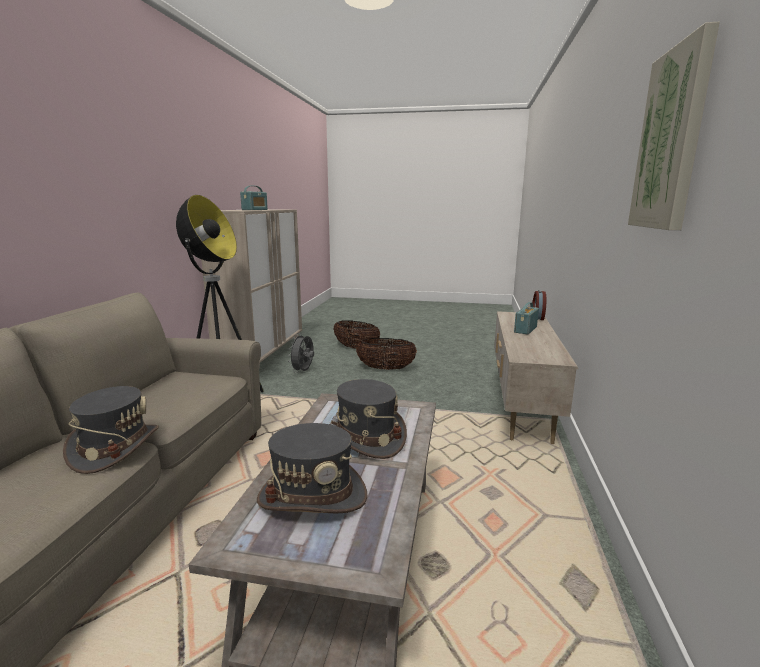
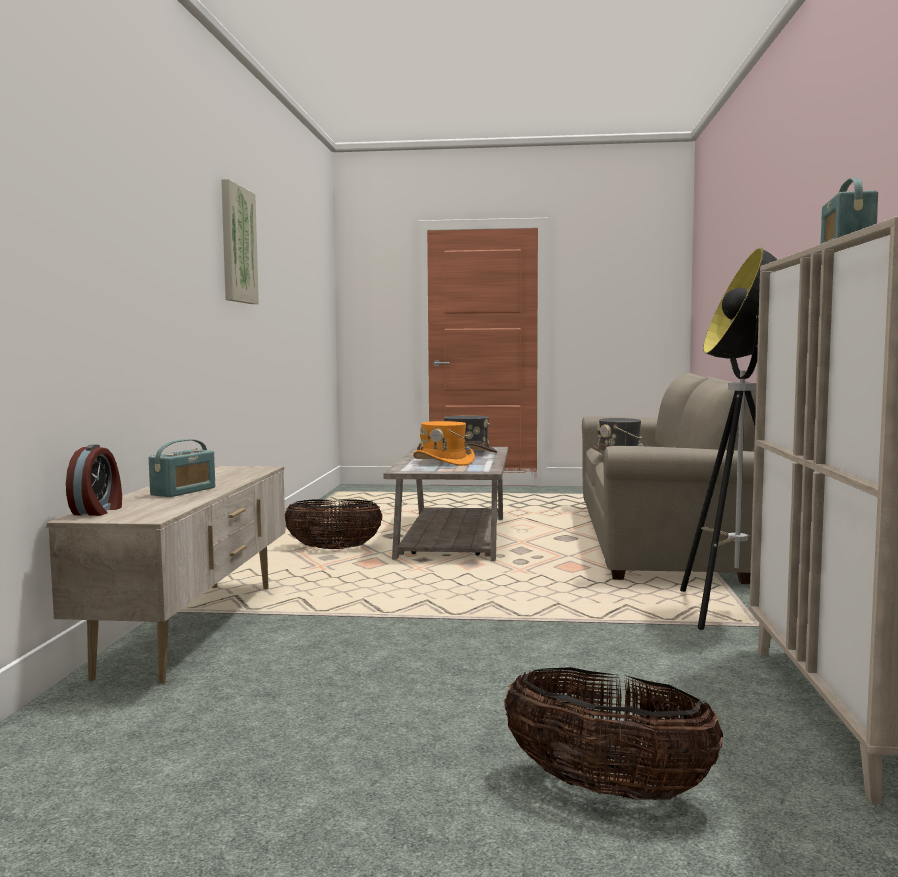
camera: 175 degrees right, 10 degrees down
grey fan [288,333,314,373] -> none
grey hat [330,379,407,459] -> orange hat [413,421,475,466]
basket [356,338,417,370] -> basket moved to [285,500,382,549]

